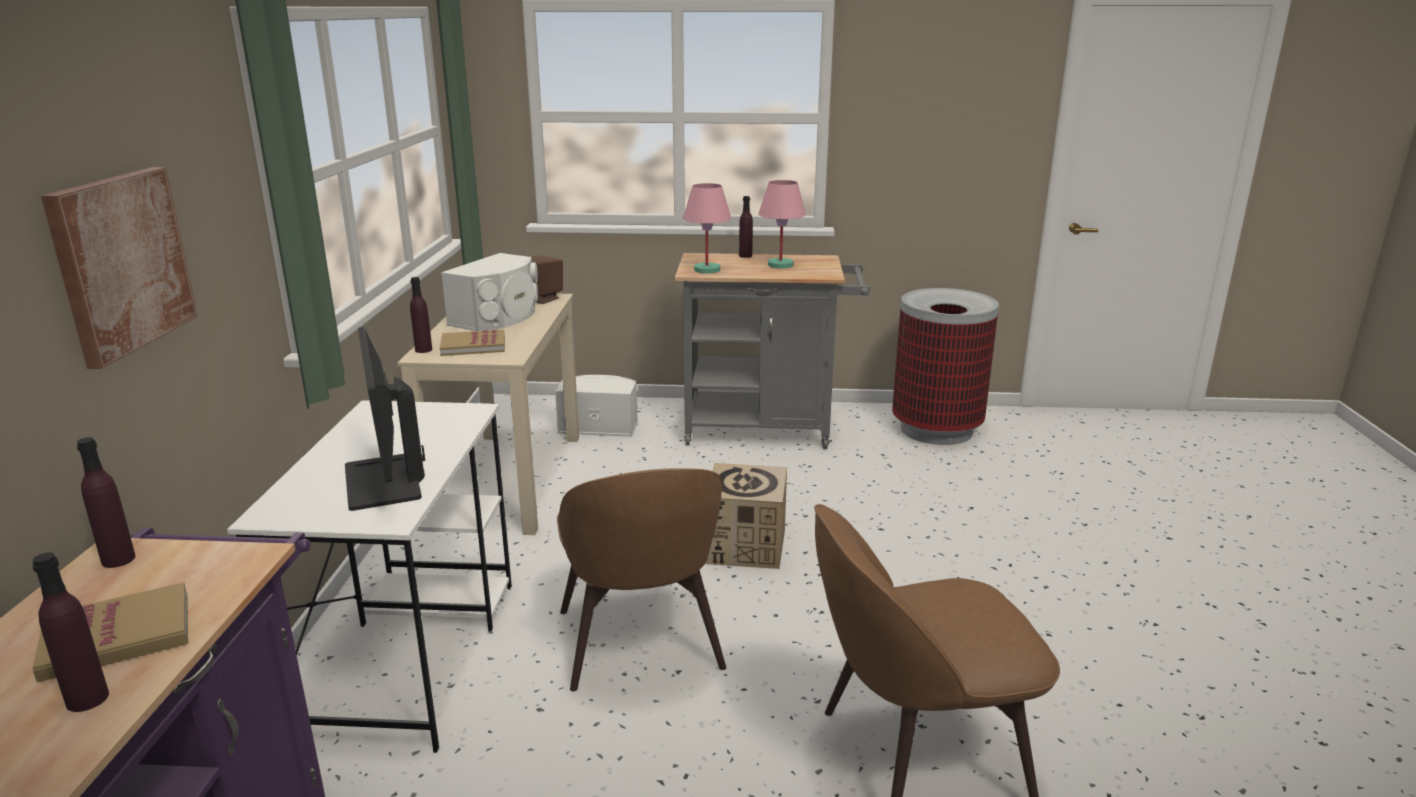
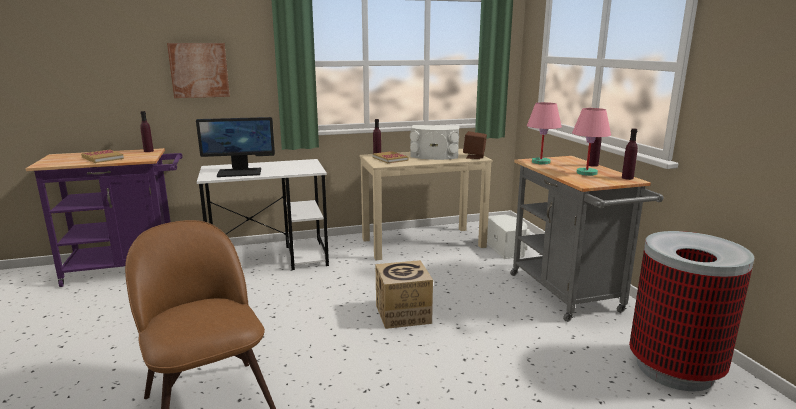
camera: 70 degrees right, 5 degrees down
purple bottle [32,553,109,712] -> purple bottle moved to [622,128,638,180]
monitor [345,327,425,511] -> monitor turned 150 degrees counterclockwise [196,117,275,177]
brown chair [557,468,726,691] -> none

